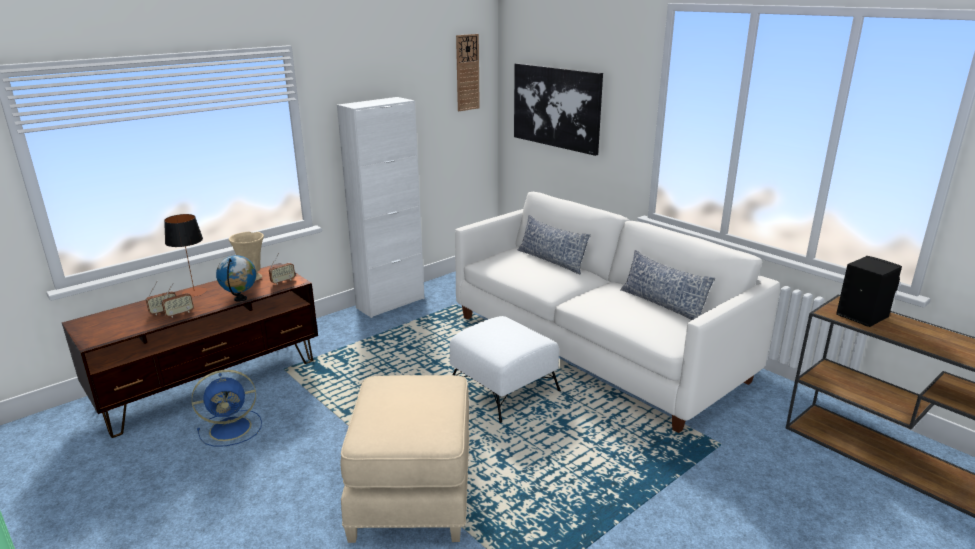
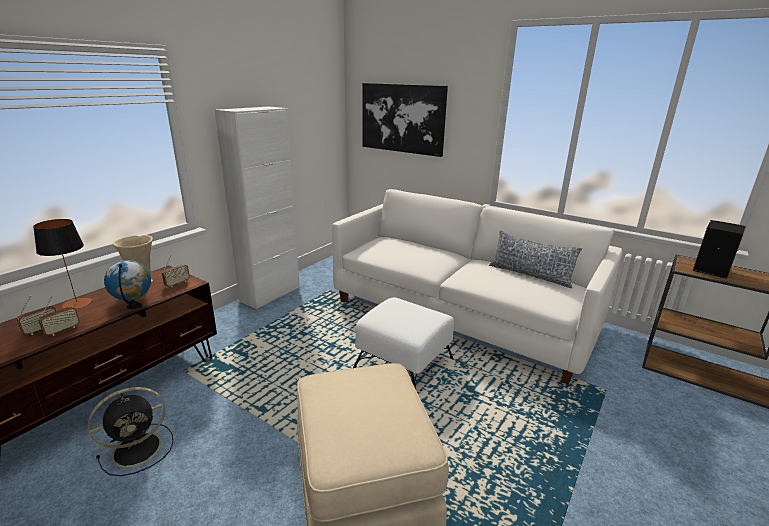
camera: 15 degrees left, 0 degrees up
blue fan [192,370,262,447] -> black fan [88,387,173,476]
wall clock [456,34,480,111] -> none
pillow [518,215,591,274] -> none

